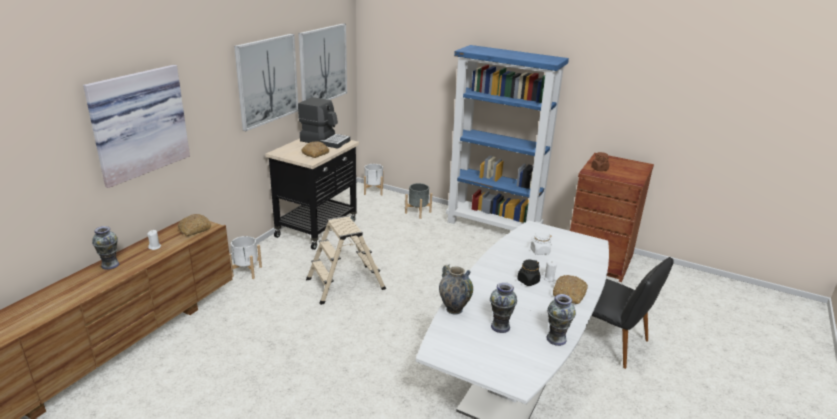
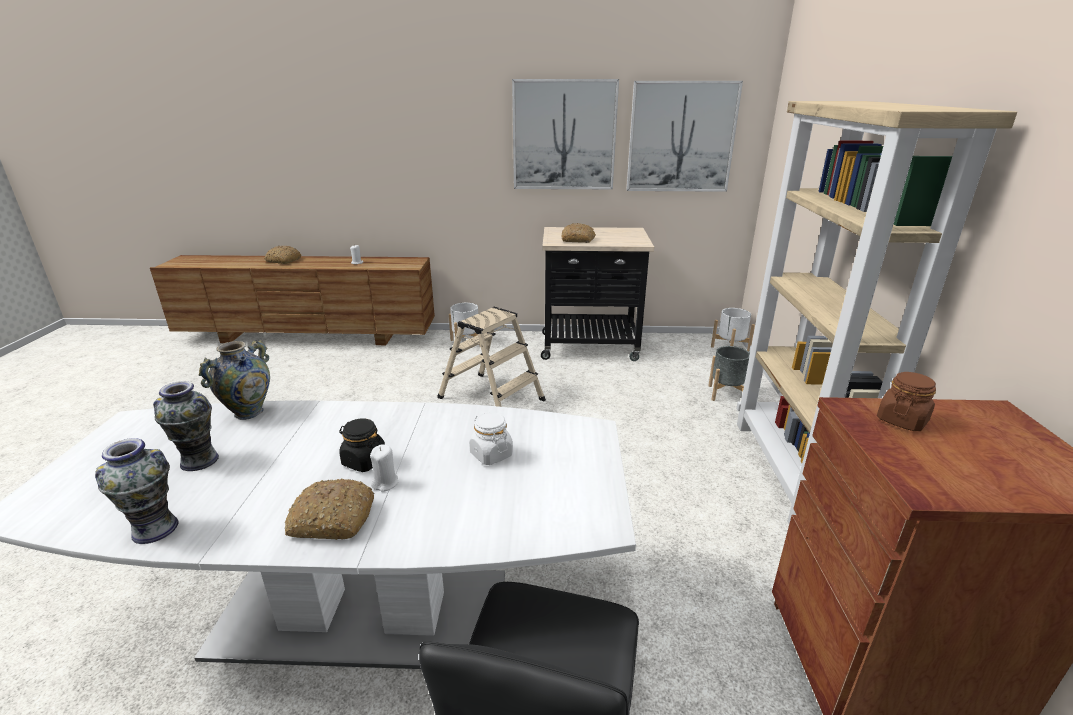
camera: 65 degrees right, 0 degrees up
picture [83,65,190,188] -> none
vase [92,226,119,270] -> none
bread [178,214,211,236] -> bread moved to [265,246,301,264]
coffee machine [298,97,350,149] -> none
blue bookcase [446,45,569,231] -> beige bookcase [736,101,1017,524]

